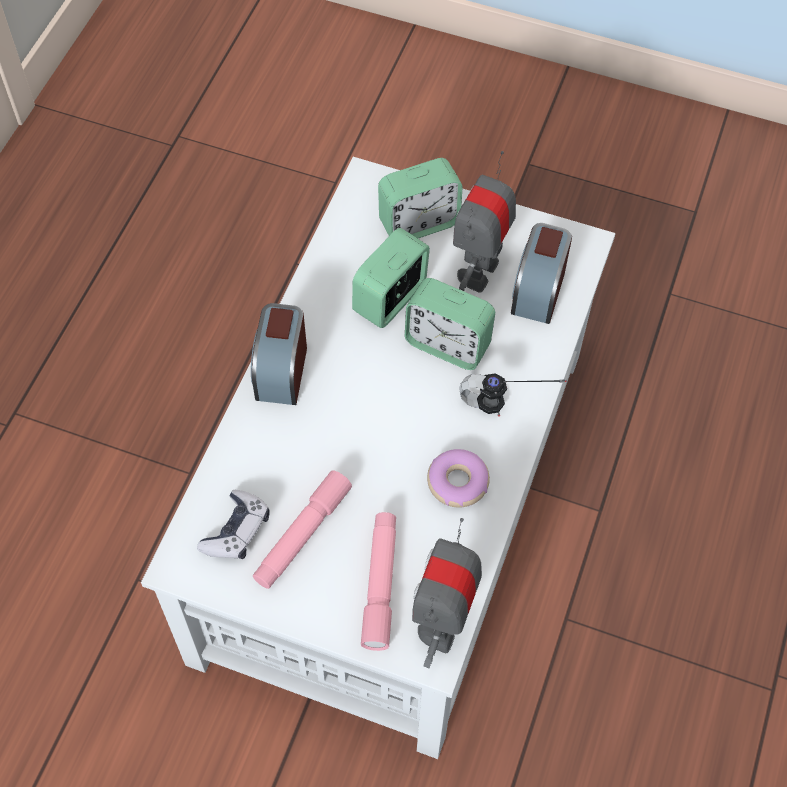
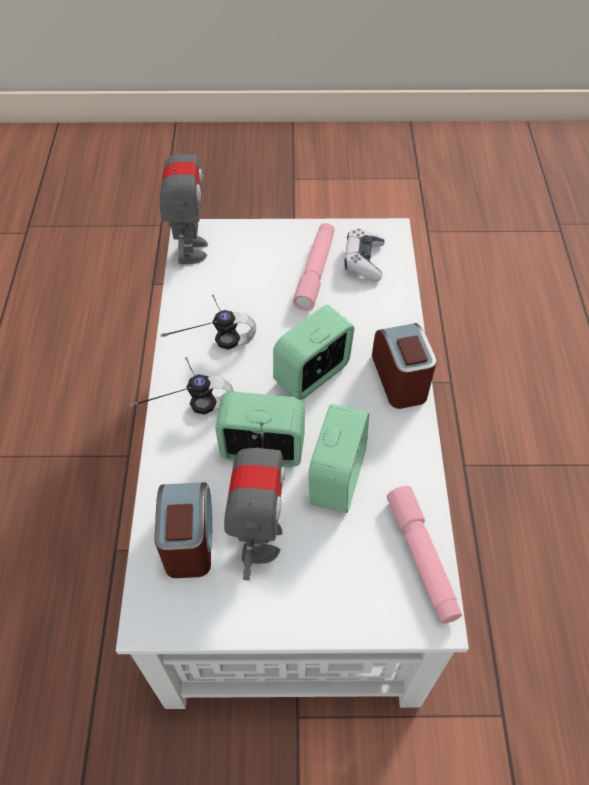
camera: 160 degrees right, 5 degrees down
pink flashlight [361,512,396,651] -> pink flashlight moved to [387,486,462,623]
alarm clock [378,158,463,238] -> alarm clock moved to [273,305,354,400]
donut [427,449,490,508] -> headphones [161,294,256,350]

